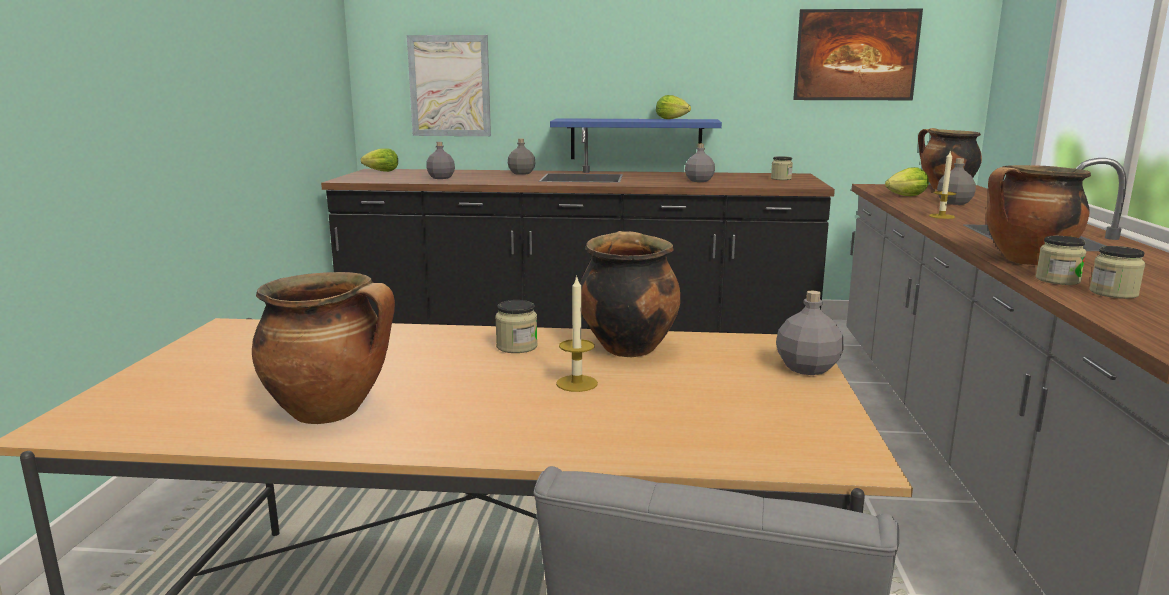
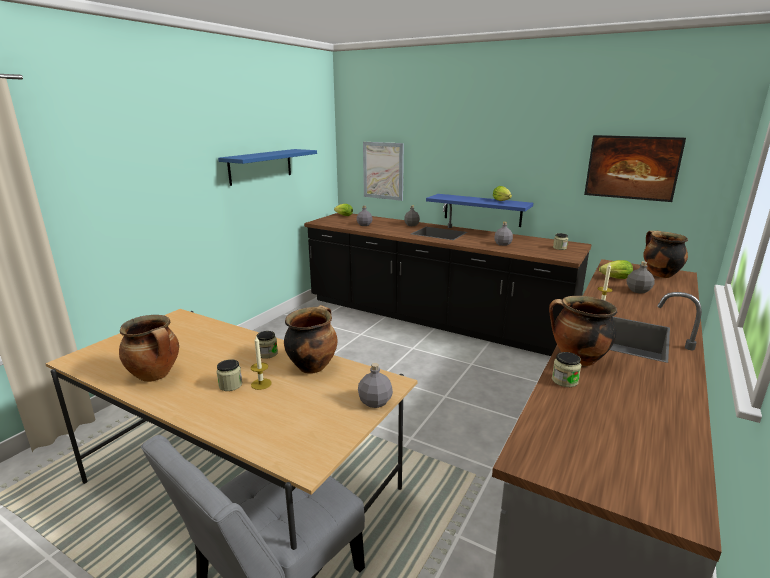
camera: 25 degrees right, 5 degrees up
jar [1089,246,1145,299] -> jar moved to [217,359,242,391]
none -> blue shelf [218,149,317,186]

